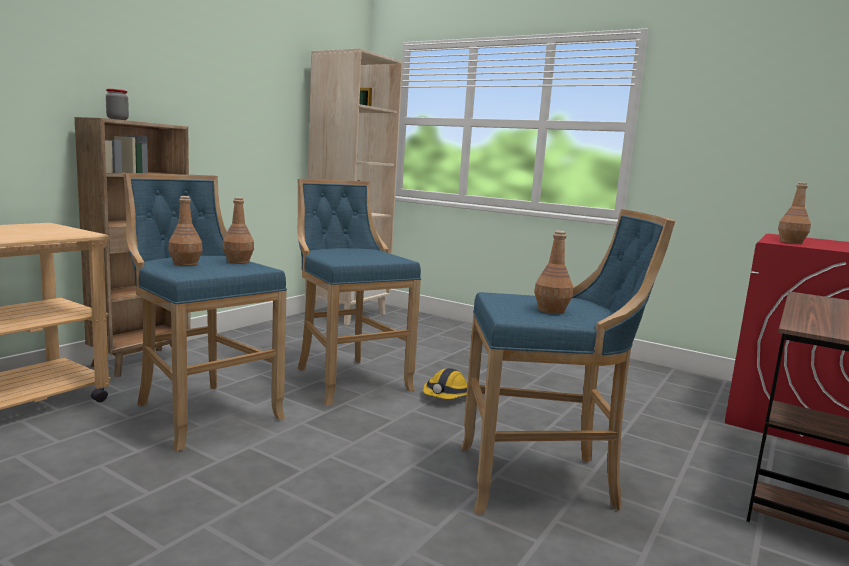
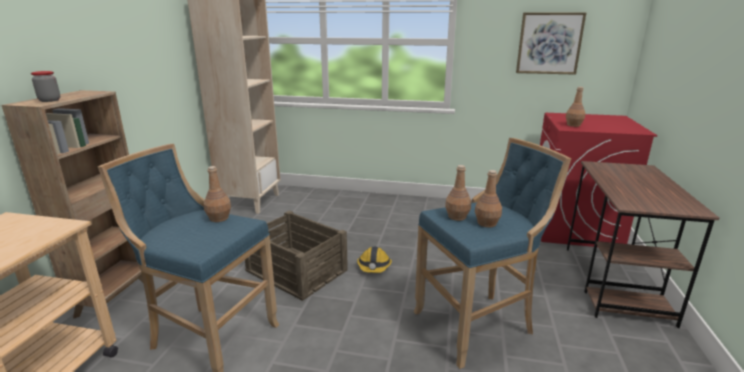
camera: 20 degrees left, 10 degrees up
brown bottle [169,196,202,266] -> brown bottle moved to [445,165,471,221]
blue stool [297,179,421,406] -> crate [245,210,348,301]
none -> picture [516,12,586,75]

